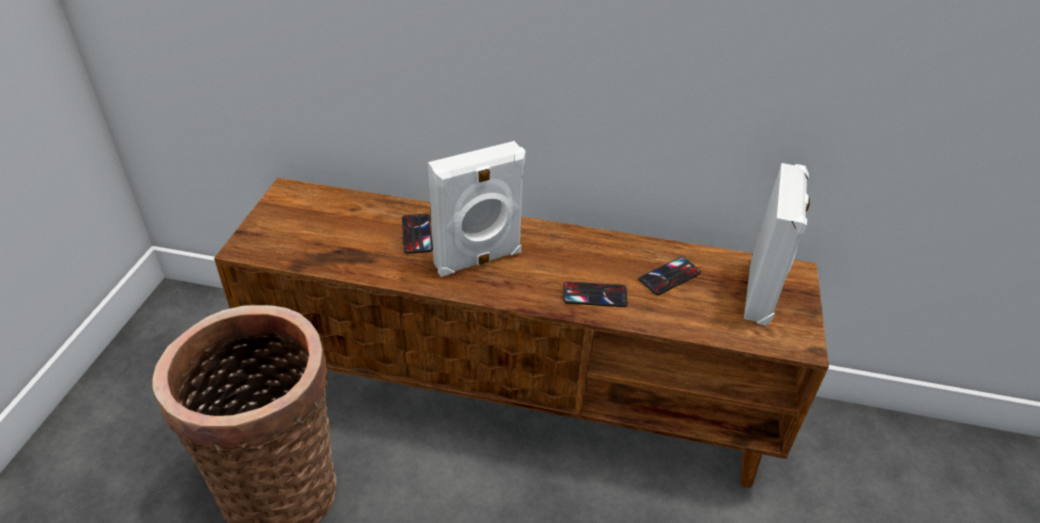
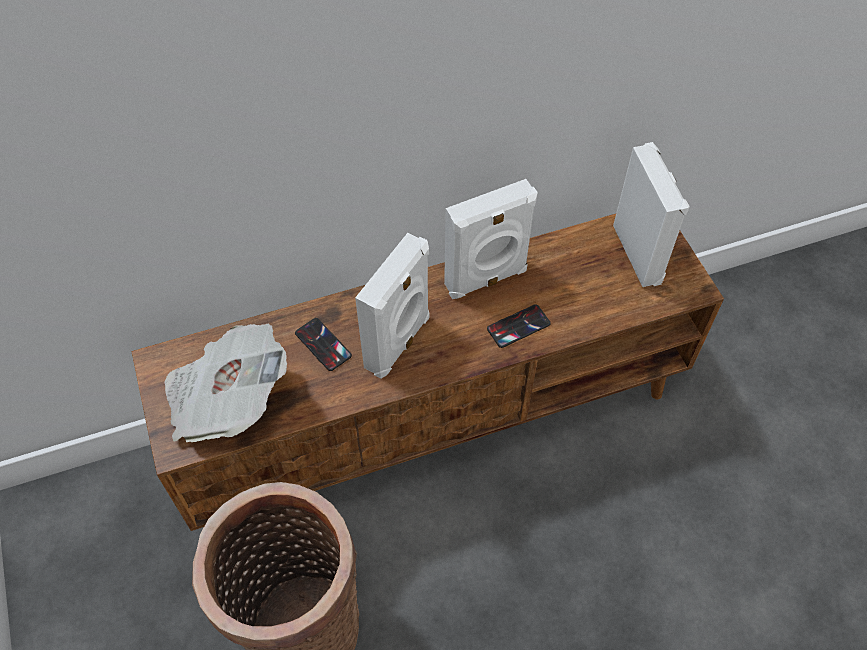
camera: 30 degrees left, 15 degrees up
phone [639,257,701,295] -> none
none -> newspaper [164,324,287,442]
none -> white speaker [444,179,538,299]

